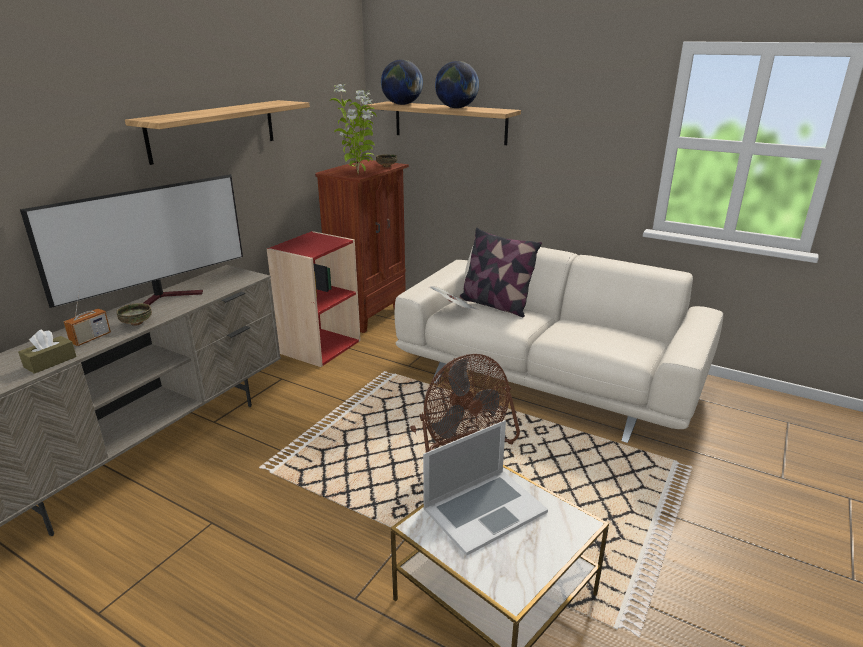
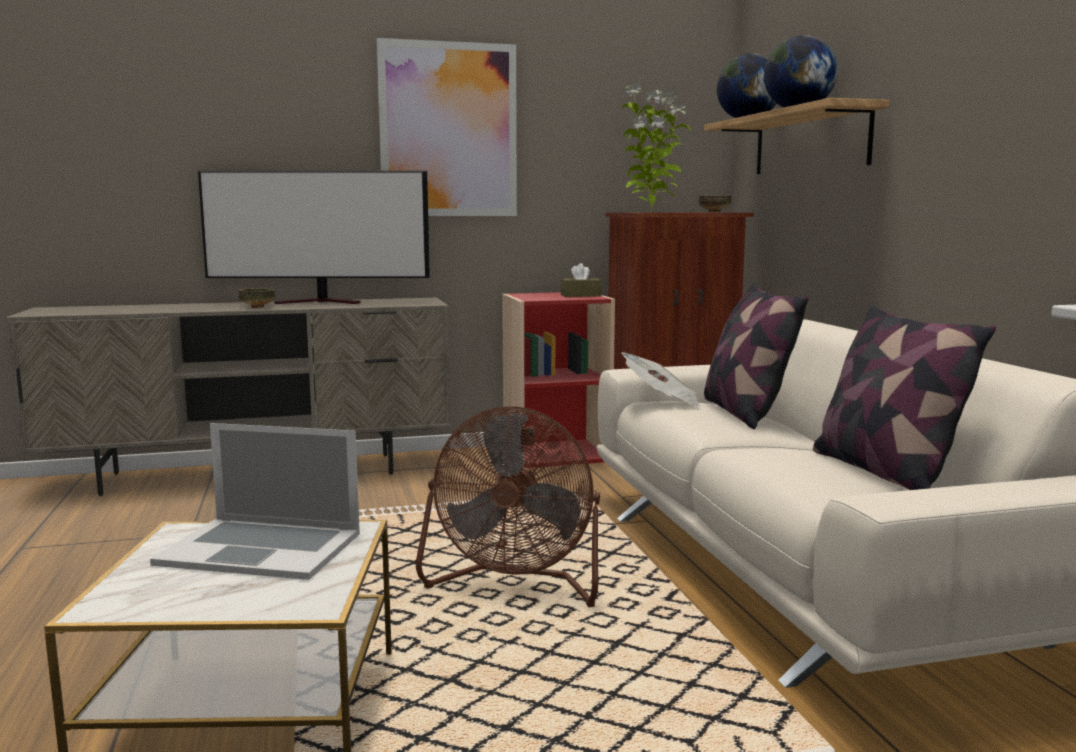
camera: 45 degrees right, 15 degrees down
brown tissue box [18,330,77,374] -> brown tissue box moved to [561,263,602,297]
radio [64,287,111,346] -> none
shelf [125,100,310,165] -> picture [376,38,517,216]
none -> pillow [813,304,996,490]

